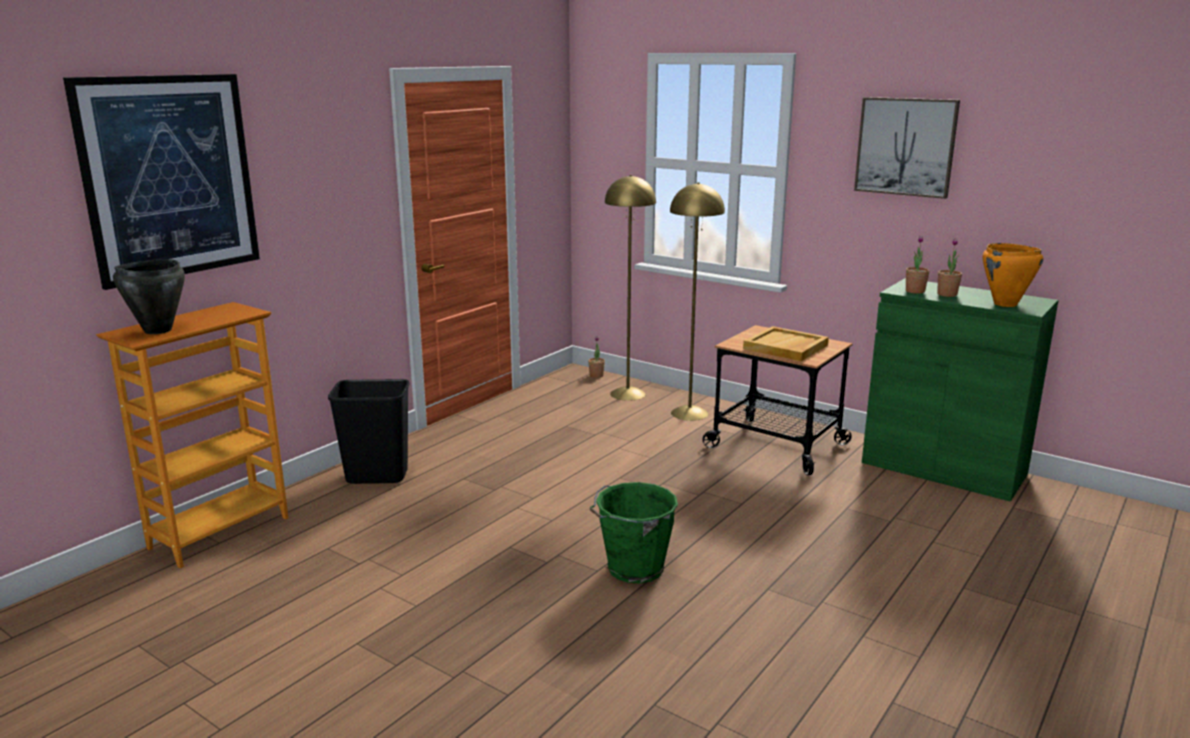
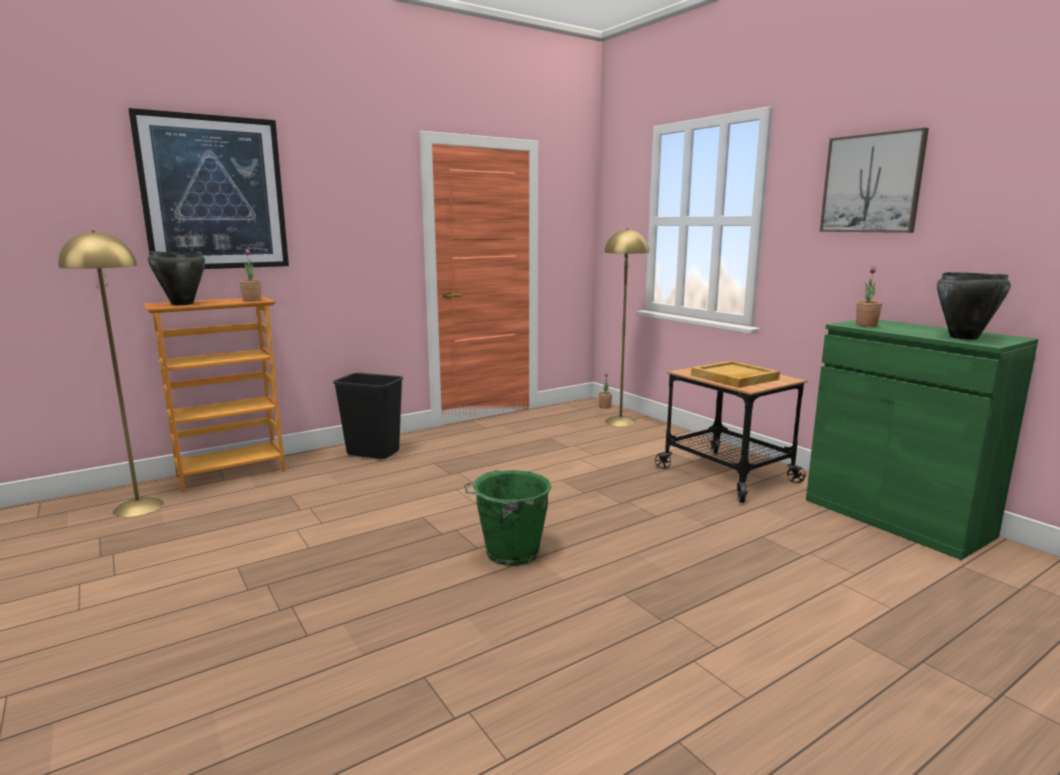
camera: 20 degrees right, 5 degrees down
yellow floor lamp [670,182,725,421] -> yellow floor lamp moved to [58,230,164,517]
potted plant [937,238,962,297] -> potted plant moved to [239,249,261,302]
orange cooking pot [982,243,1043,307] -> black cooking pot [937,272,1011,340]

